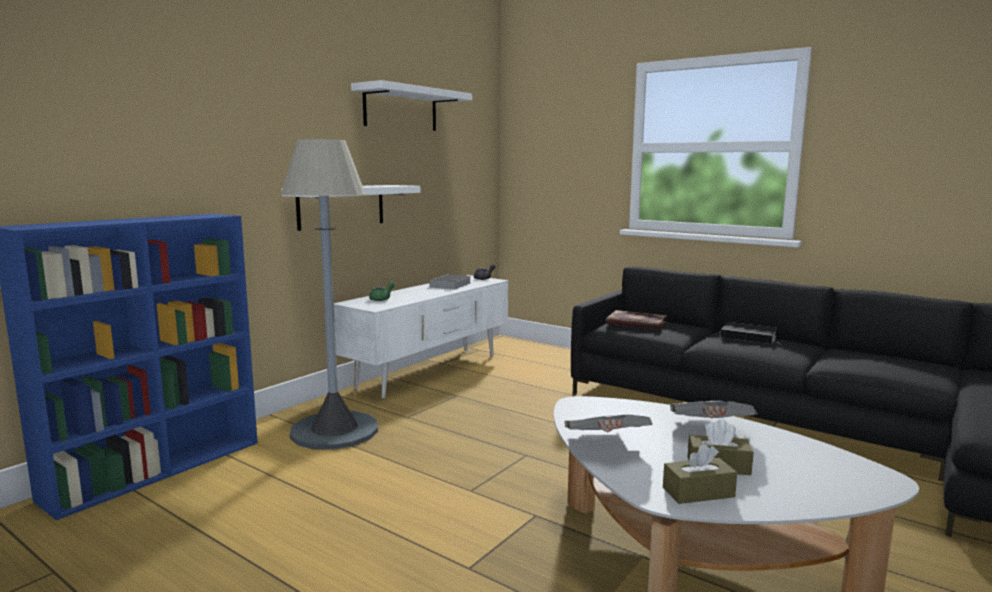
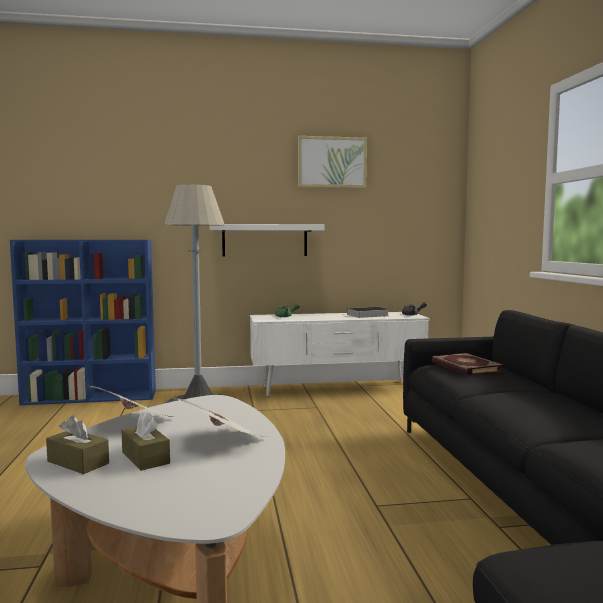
camera: 45 degrees right, 5 degrees down
white shelf [351,80,472,131] -> picture [298,136,367,188]
book [720,322,782,345] -> none

